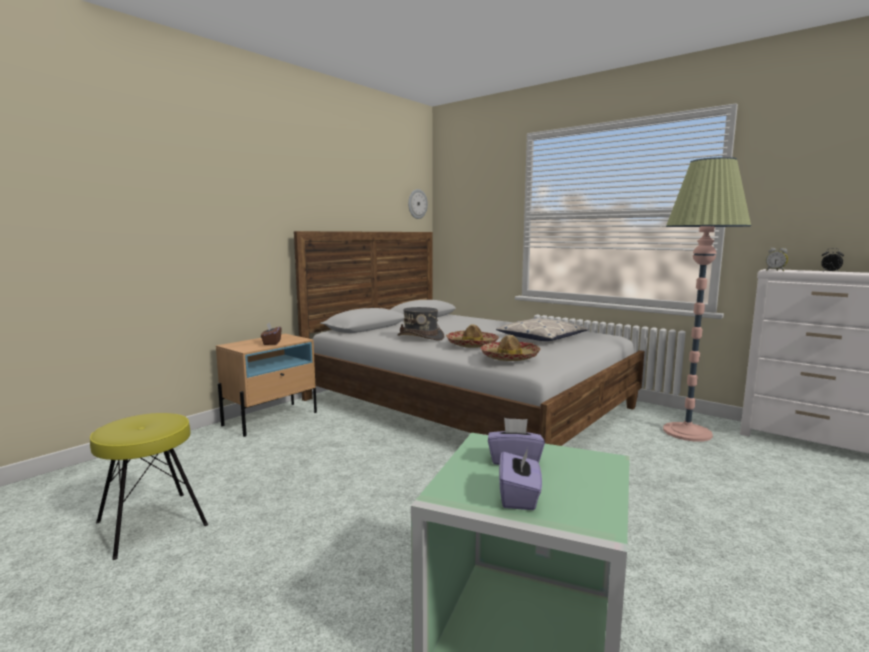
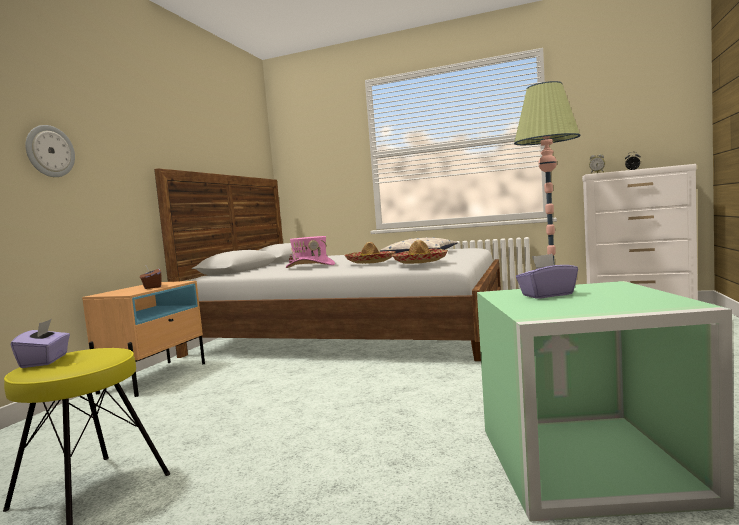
camera: 20 degrees left, 5 degrees down
grey hat [397,307,444,341] -> pink hat [286,236,335,268]
wall clock [408,189,428,219] -> wall clock moved to [25,125,75,177]
purple tissue box [499,448,542,510] -> purple tissue box moved to [11,319,70,368]

